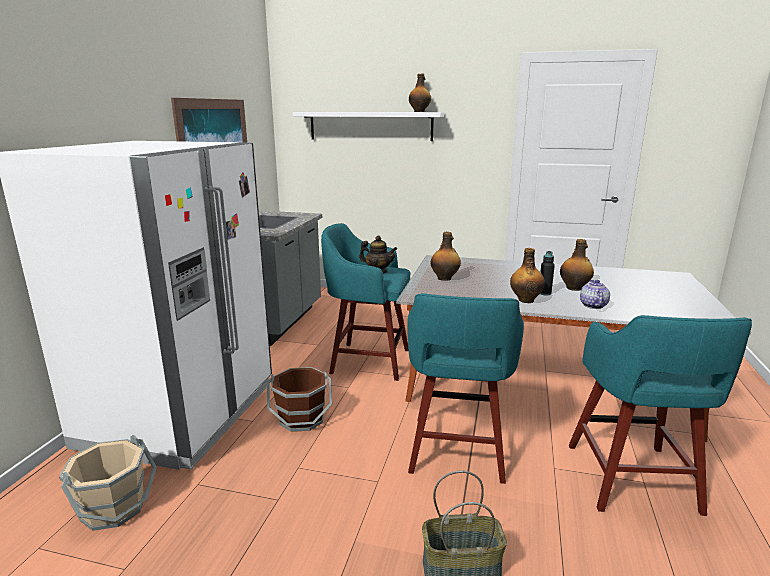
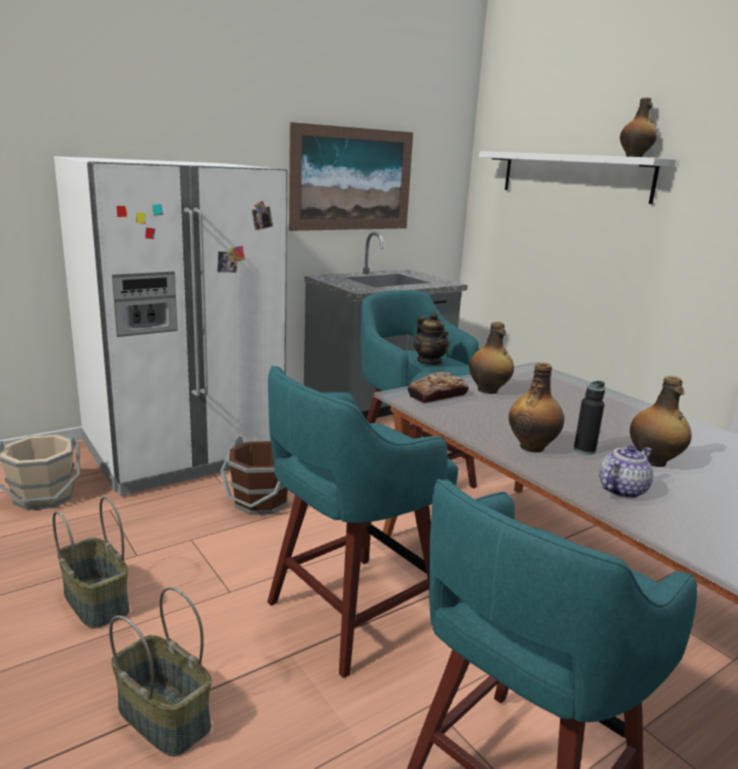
camera: 40 degrees right, 0 degrees up
none -> basket [53,496,130,629]
none -> bread [407,372,469,403]

